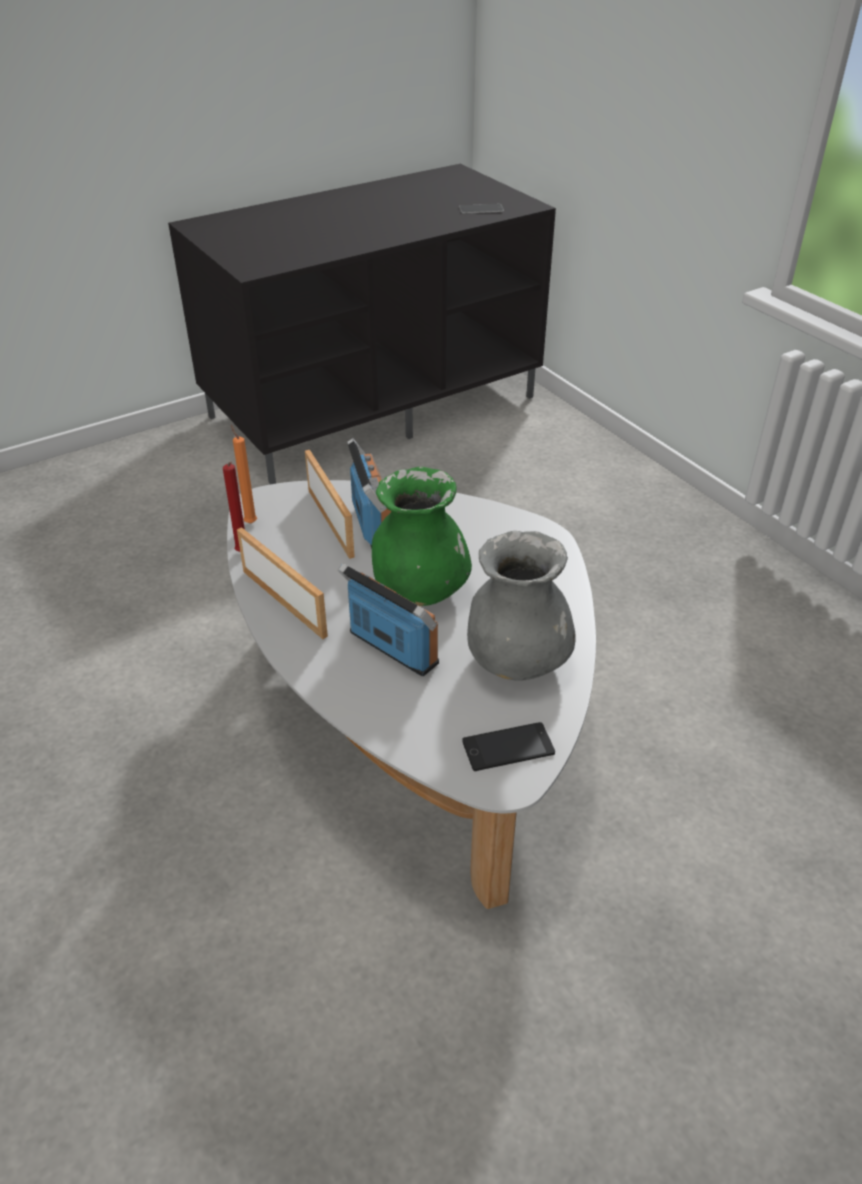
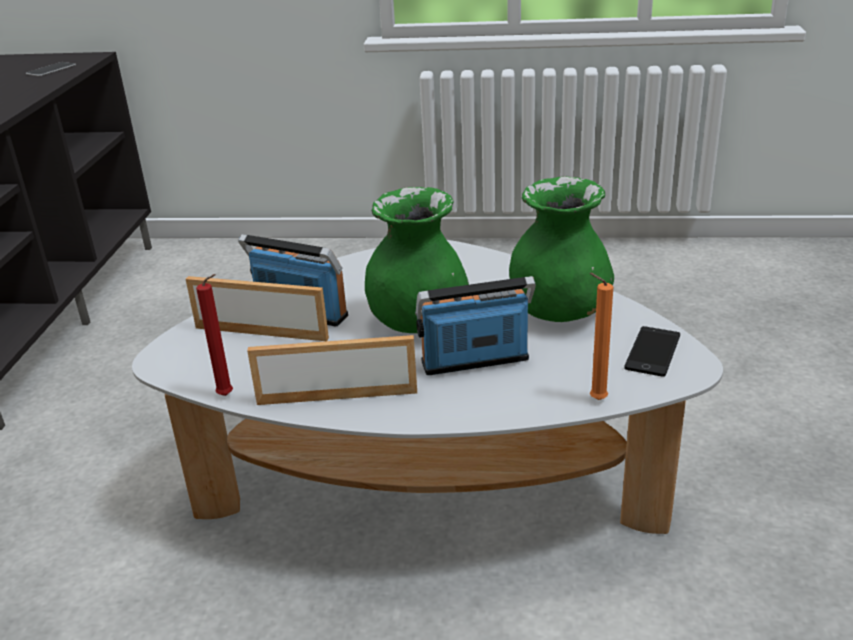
camera: 50 degrees left, 10 degrees down
orange candle [231,425,257,523] -> orange candle moved to [590,273,613,400]
grey vase [467,531,576,681] -> green vase [509,177,614,322]

